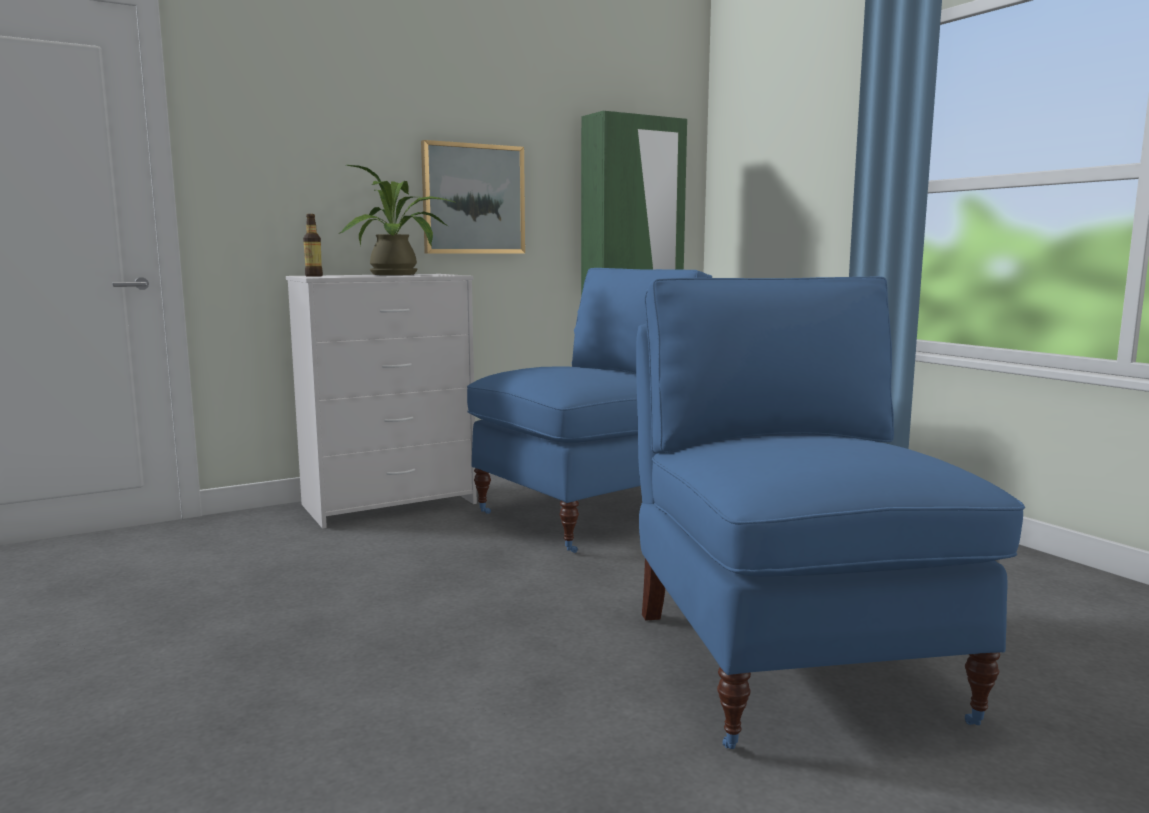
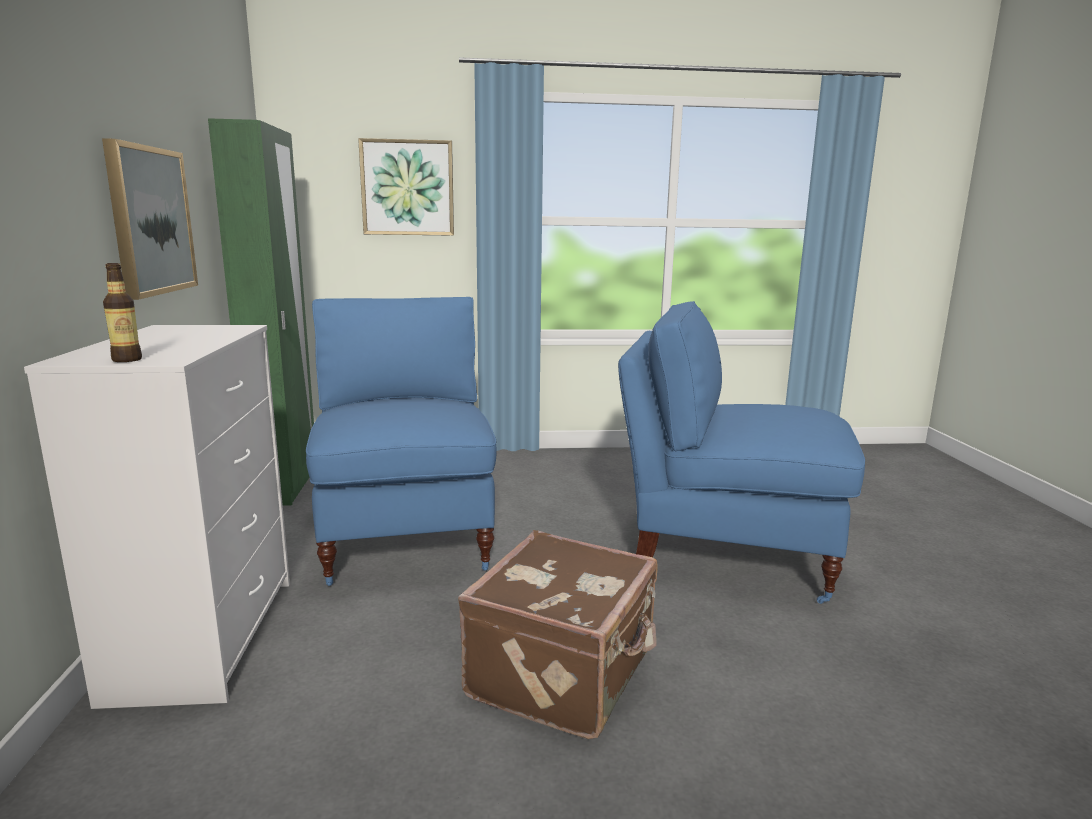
camera: 65 degrees left, 5 degrees up
potted plant [338,165,457,275] -> none
none -> picture [358,138,454,236]
none -> brown suitcase [458,530,658,739]

